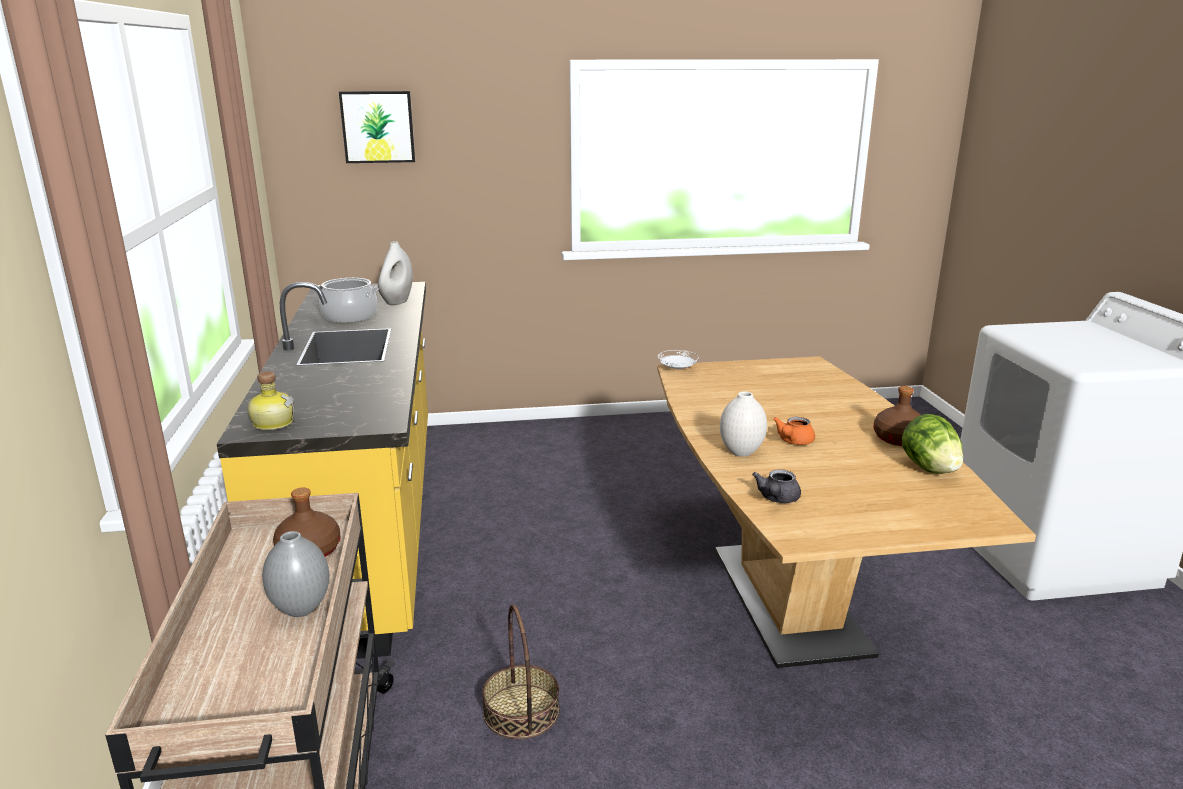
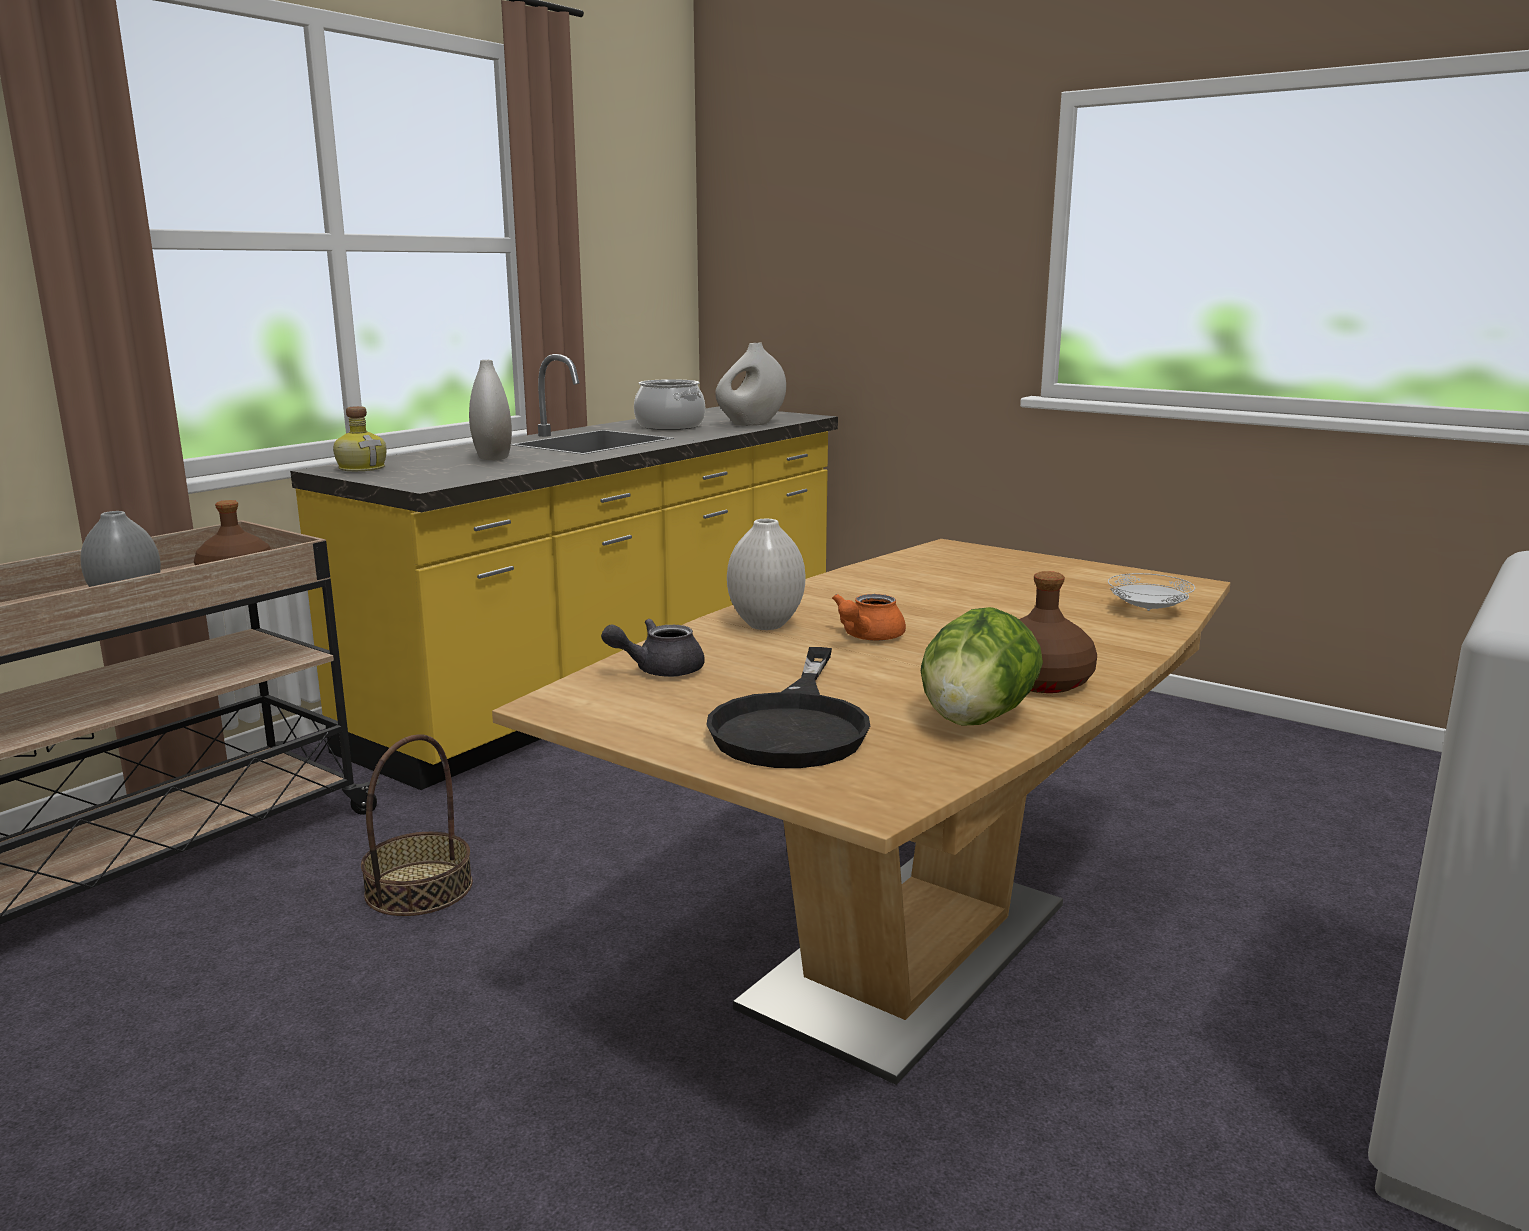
camera: 45 degrees right, 5 degrees down
picture [339,91,415,163] -> none
white plate [658,350,699,370] -> white plate moved to [1108,573,1195,611]
orange teapot [773,417,815,445] -> orange teapot turned 45 degrees counterclockwise [832,594,906,641]
none -> white vase [469,360,512,460]
none -> black frying pan [706,647,870,768]

